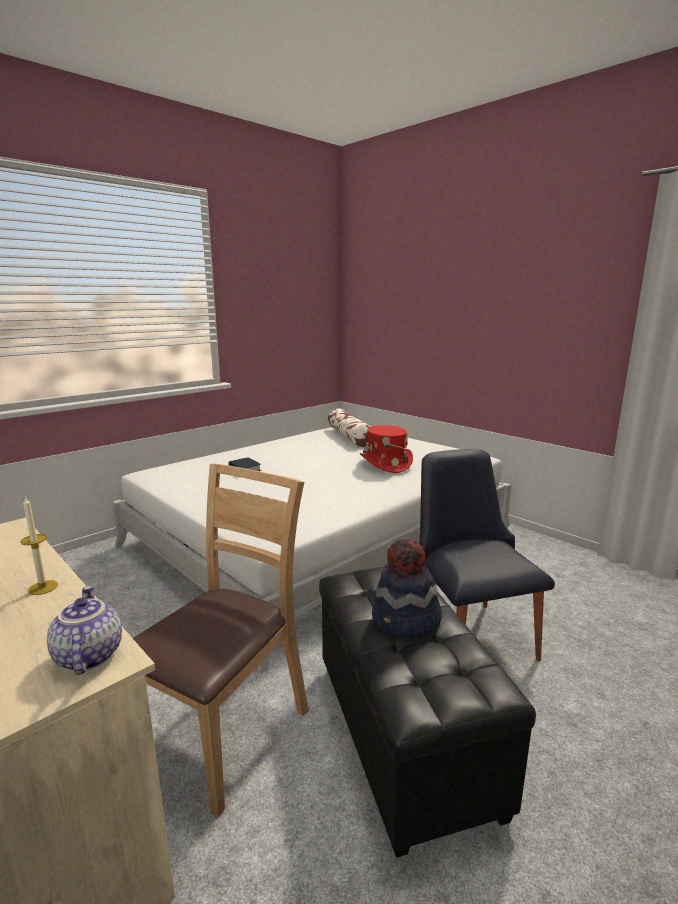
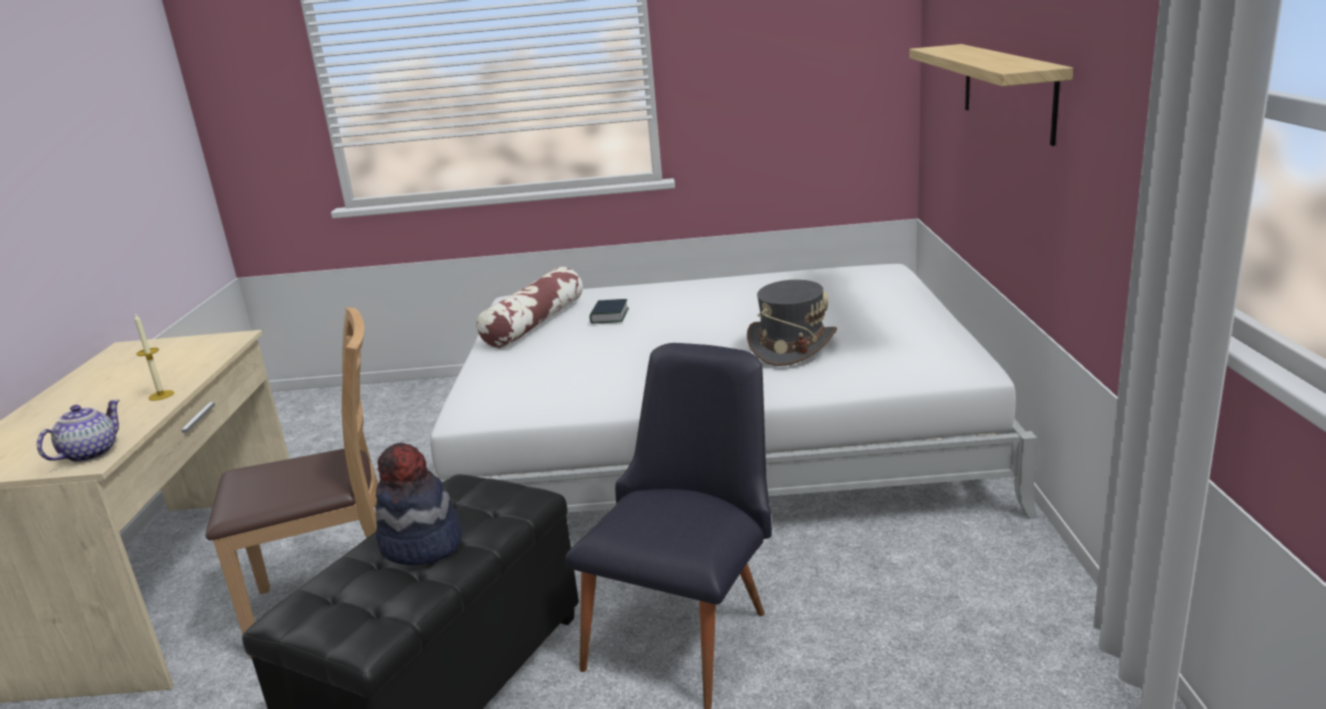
camera: 45 degrees right, 5 degrees up
pillow [328,409,371,447] -> pillow moved to [476,267,583,348]
red hat [360,425,413,473] -> grey hat [747,280,837,366]
none -> shelf [909,44,1073,146]

